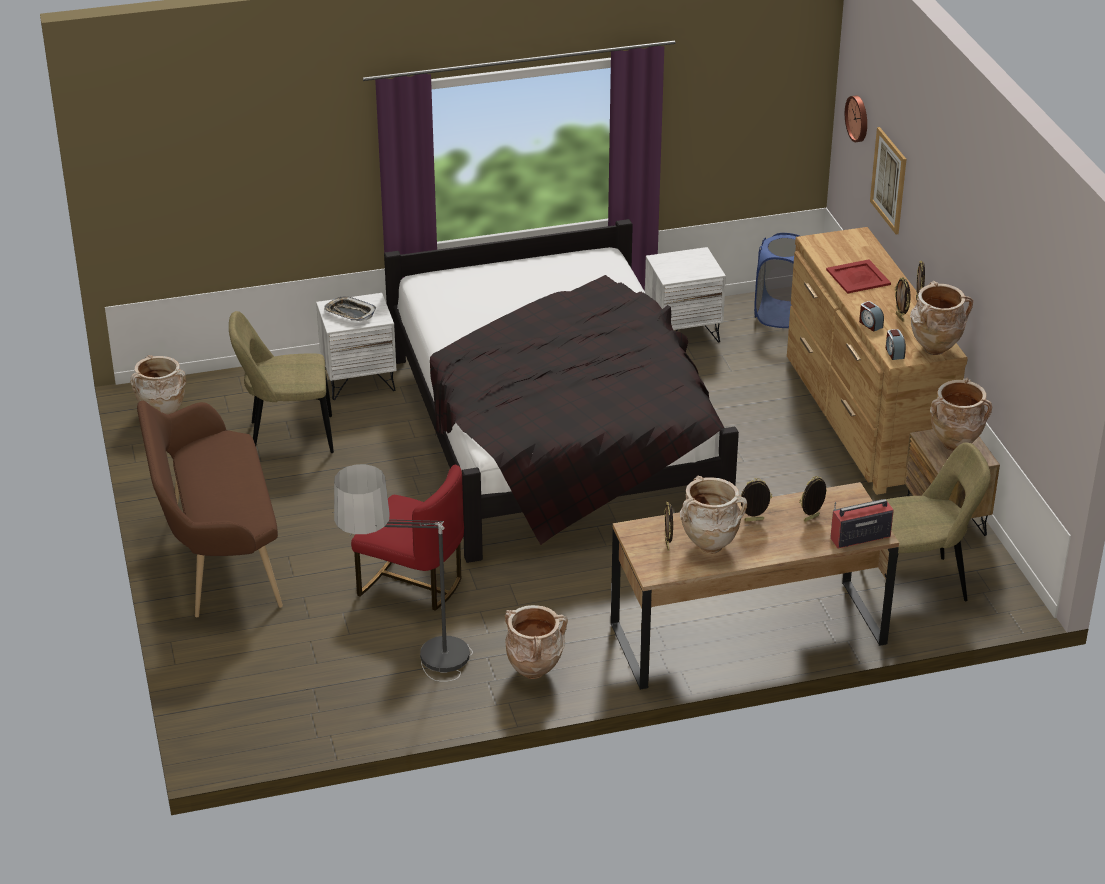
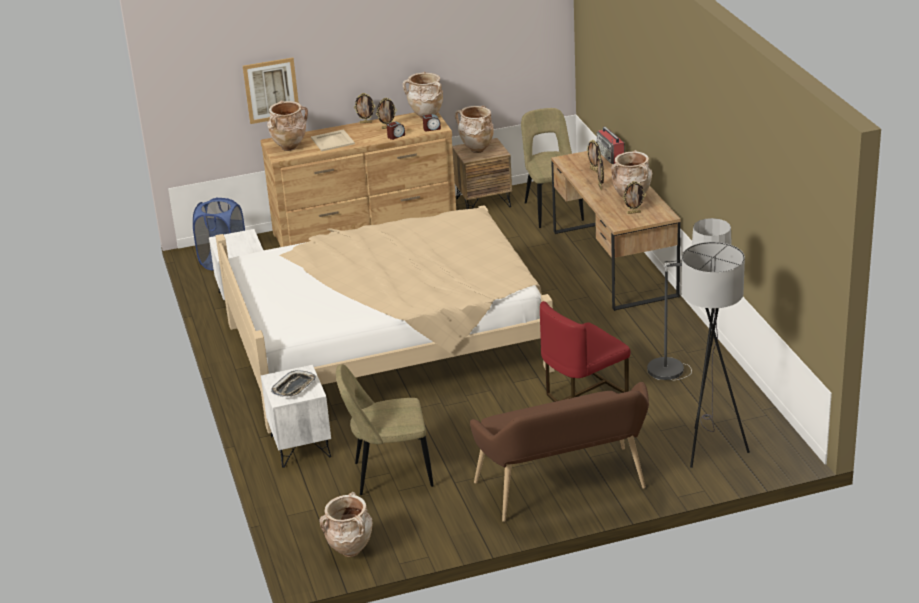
camera: 90 degrees left, 5 degrees down
beige chair [229,311,334,453] -> beige chair turned 90 degrees clockwise [336,364,434,495]
red chair [351,465,464,611] -> red chair turned 150 degrees counterclockwise [540,301,630,402]
black bed [384,219,739,563] -> beige bed [216,205,555,433]
beige vase [505,605,568,679] -> beige vase moved to [267,100,308,151]
red tray [826,259,891,294] -> beige tray [311,129,355,151]
wall clock [845,95,867,142] -> none
none -> grey floor lamp [682,242,750,468]

